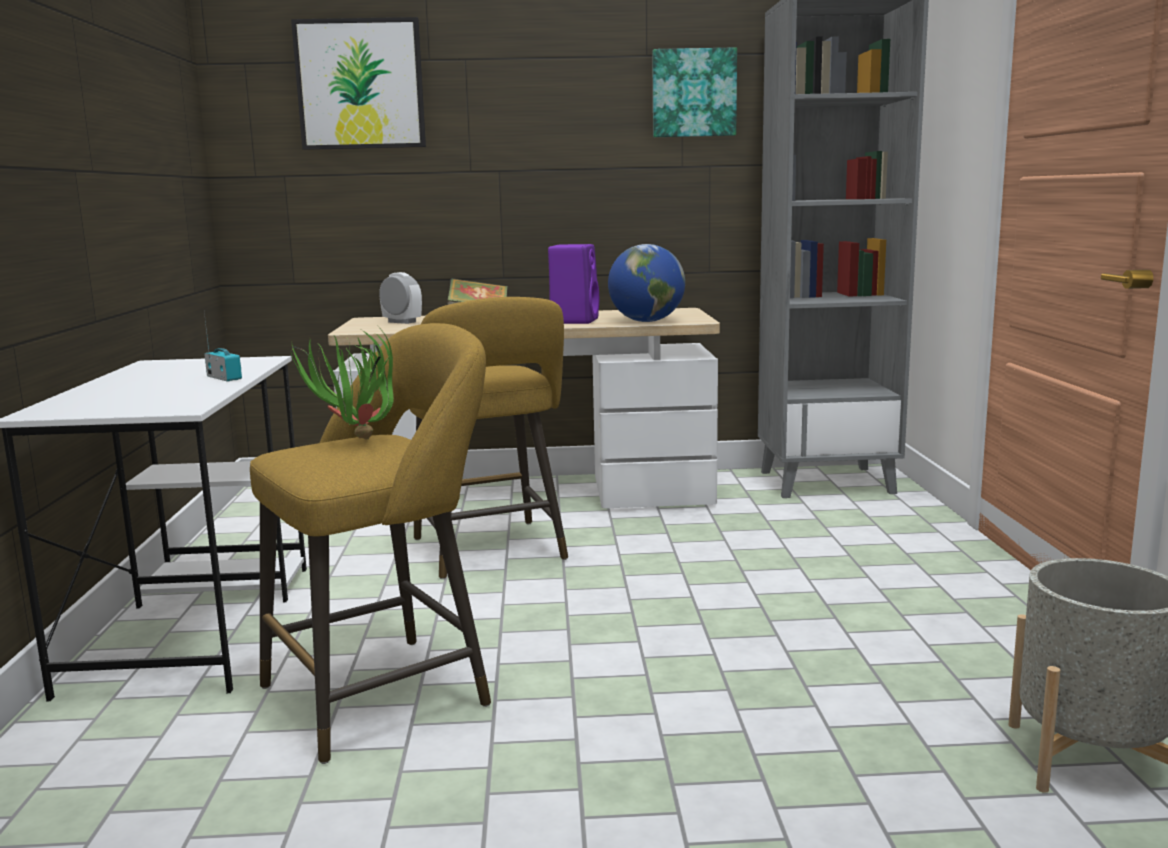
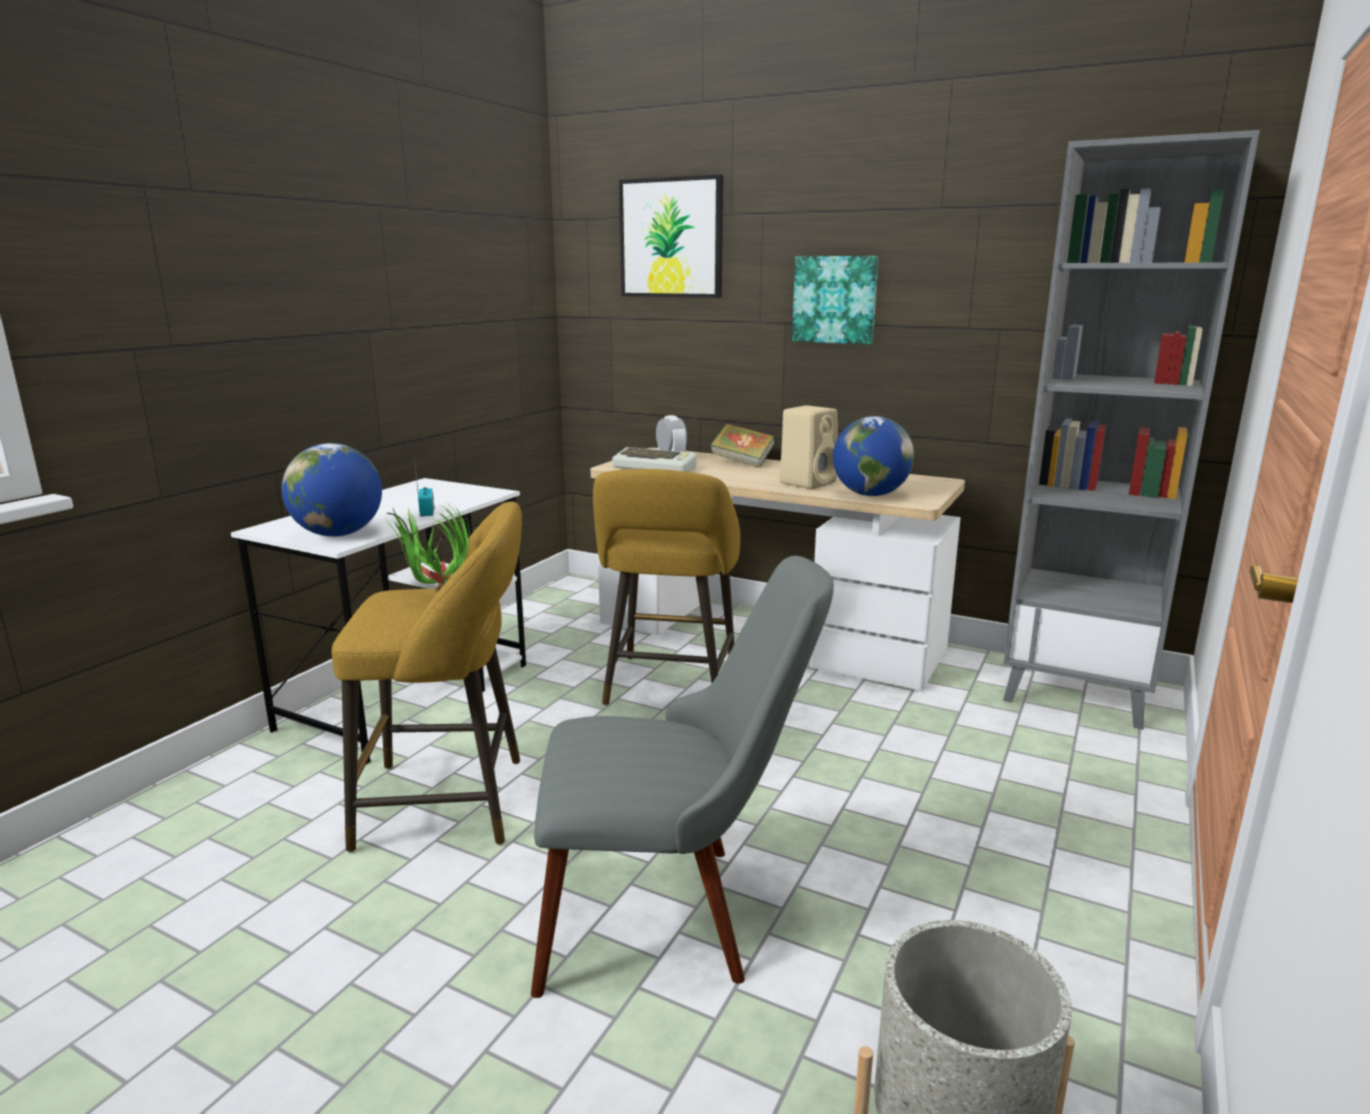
camera: 30 degrees right, 5 degrees up
purple speaker [548,244,599,324] -> beige speaker [780,405,838,489]
picture [652,47,737,137] -> picture moved to [792,256,879,344]
none -> globe [282,443,382,537]
none -> grey chair [531,556,834,998]
none -> keyboard [612,447,696,472]

